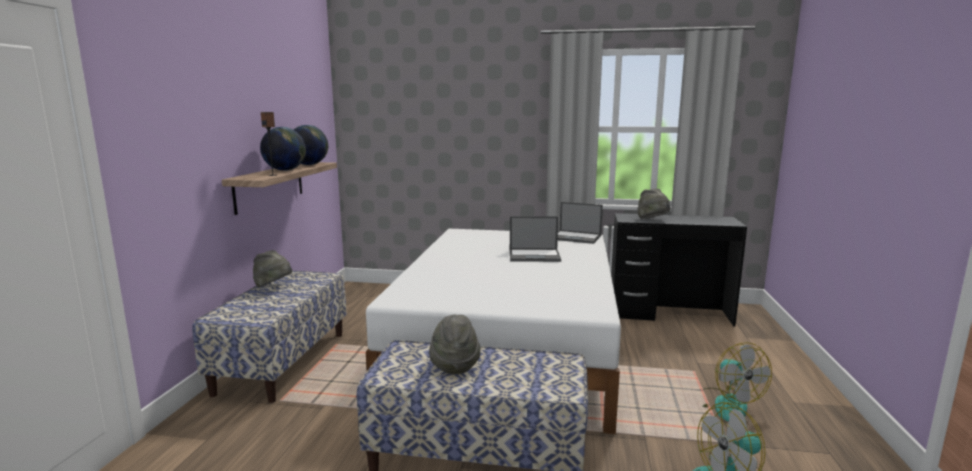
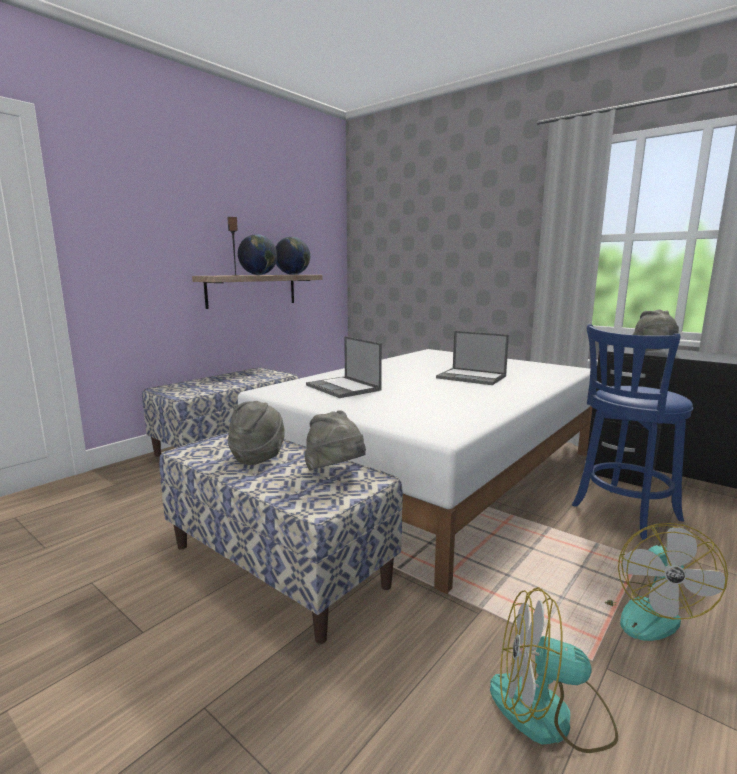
camera: 30 degrees right, 0 degrees up
grey hat [253,250,292,287] -> grey hat moved to [305,410,366,471]
laptop [558,202,603,244] -> laptop moved to [306,336,382,398]
none -> blue stool [572,324,693,540]

